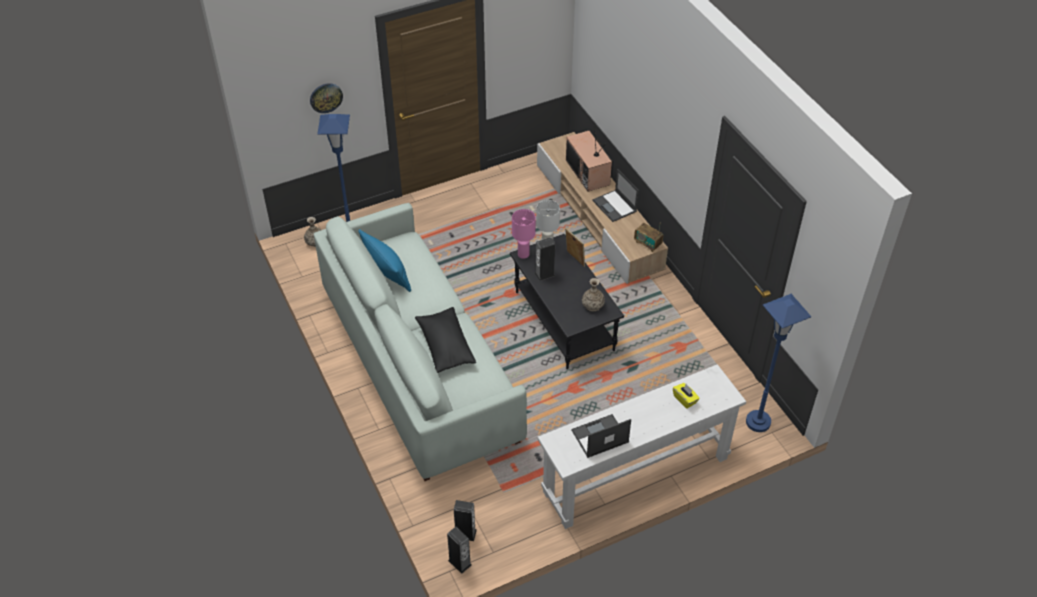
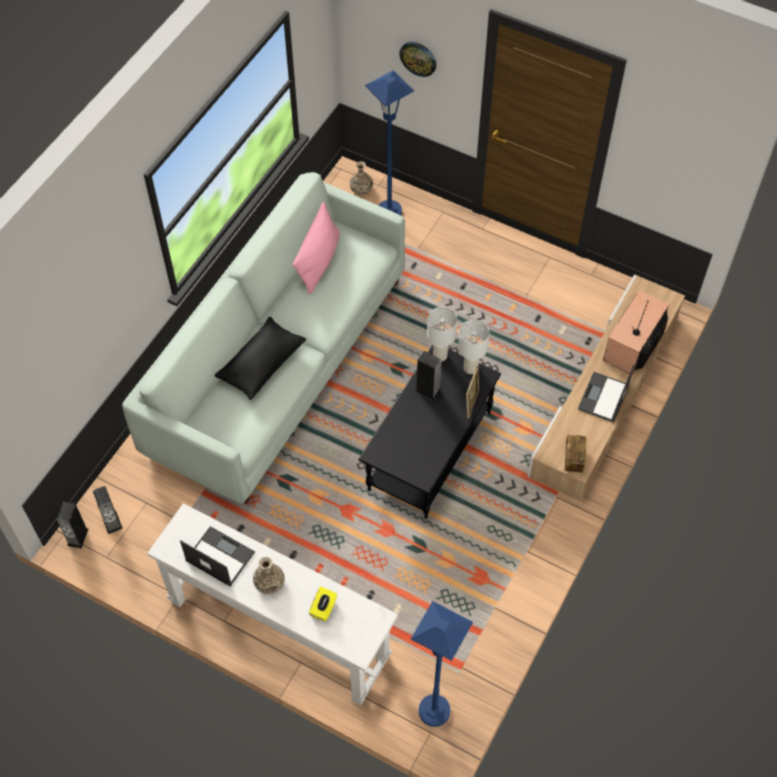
camera: 55 degrees right, 10 degrees up
blue pillow [358,229,411,292] -> pink pillow [293,202,340,295]
pink table lamp [512,209,536,259] -> white table lamp [427,307,457,362]
vase [582,278,605,311] -> vase moved to [253,557,285,594]

